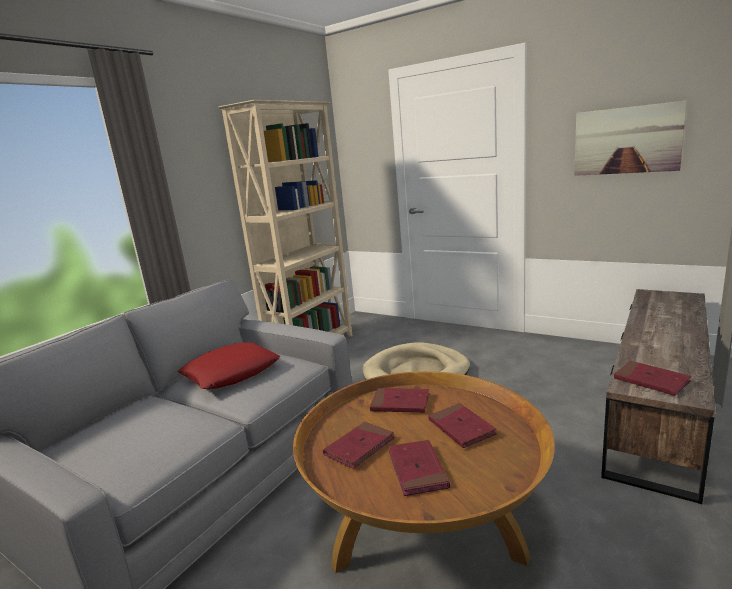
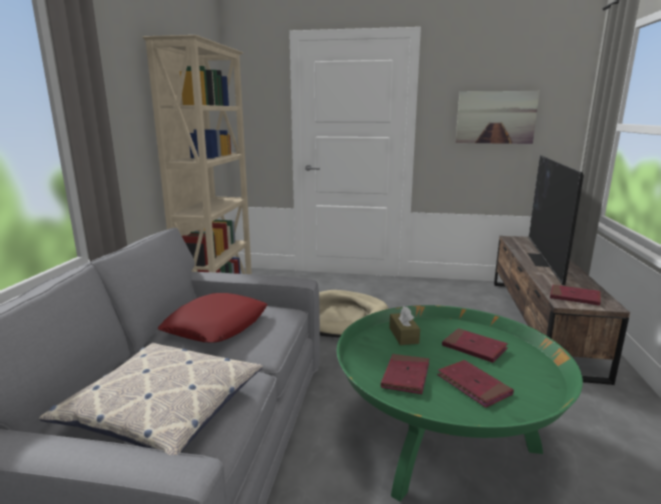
camera: 25 degrees left, 0 degrees up
brown coffee table [293,371,555,574] -> green coffee table [337,305,583,502]
red book [370,388,429,413] -> brown tissue box [389,306,420,345]
none -> pillow [39,343,263,455]
none -> television [528,155,584,285]

